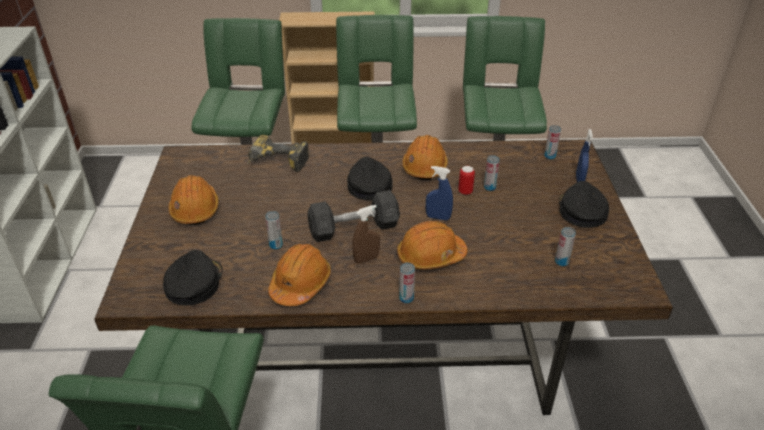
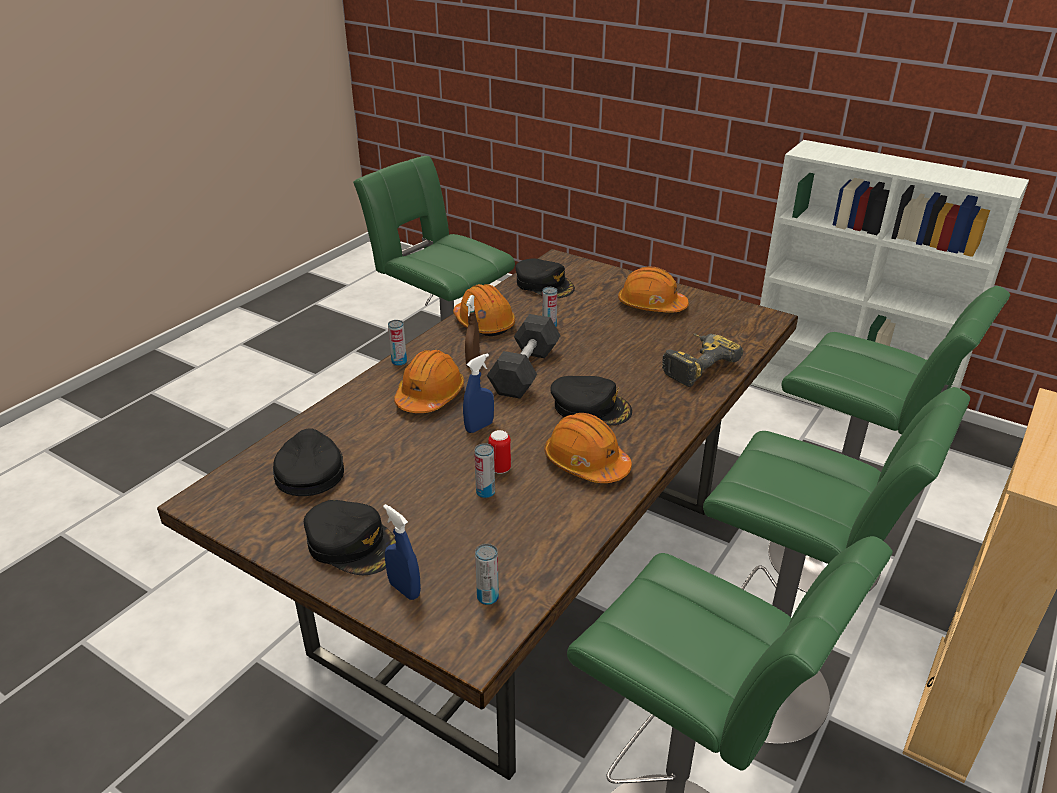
camera: 125 degrees right, 5 degrees down
can [555,227,576,266] -> black cap [273,428,344,496]

